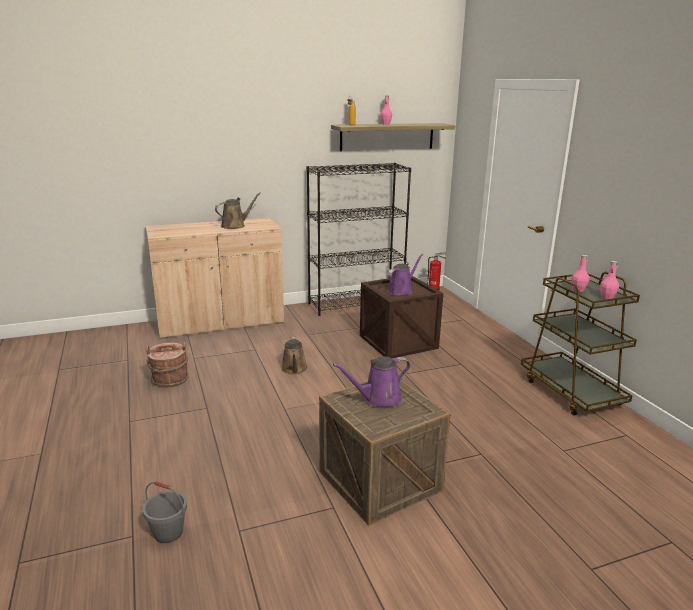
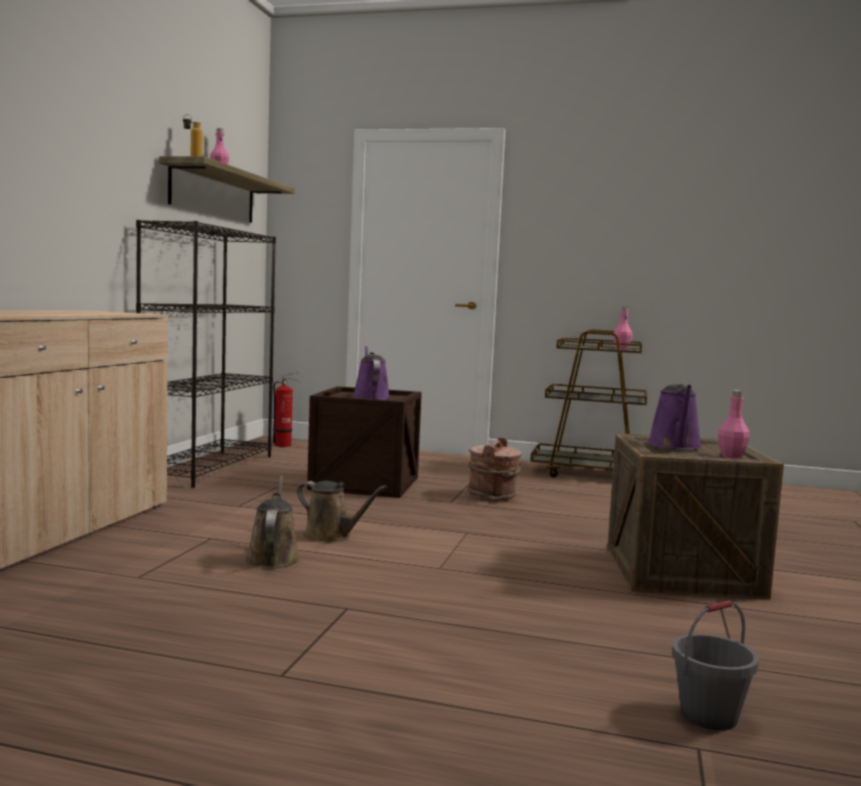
camera: 55 degrees left, 15 degrees down
brown bucket [146,342,189,388] -> brown bucket moved to [467,437,522,501]
brown watering can [215,192,261,229] -> brown watering can moved to [245,476,300,568]
pink bottle [572,255,589,292] -> pink bottle moved to [718,390,750,459]

